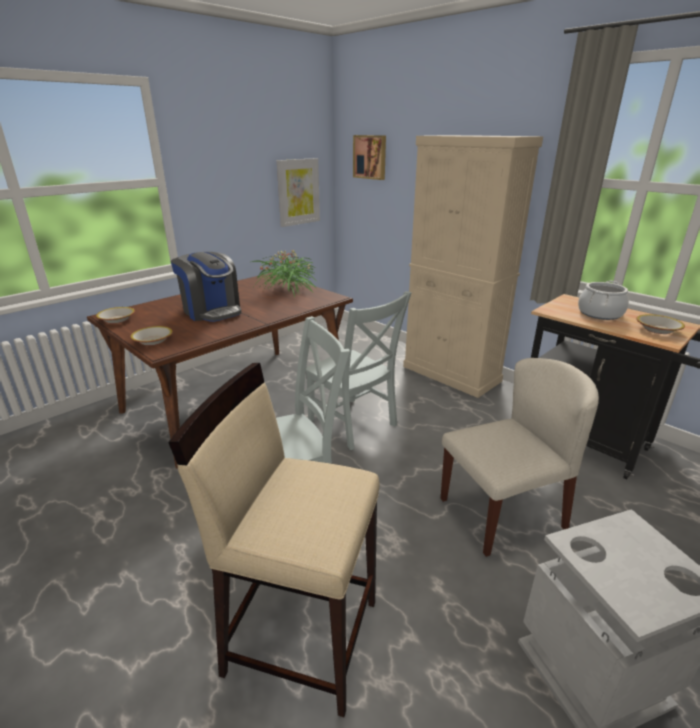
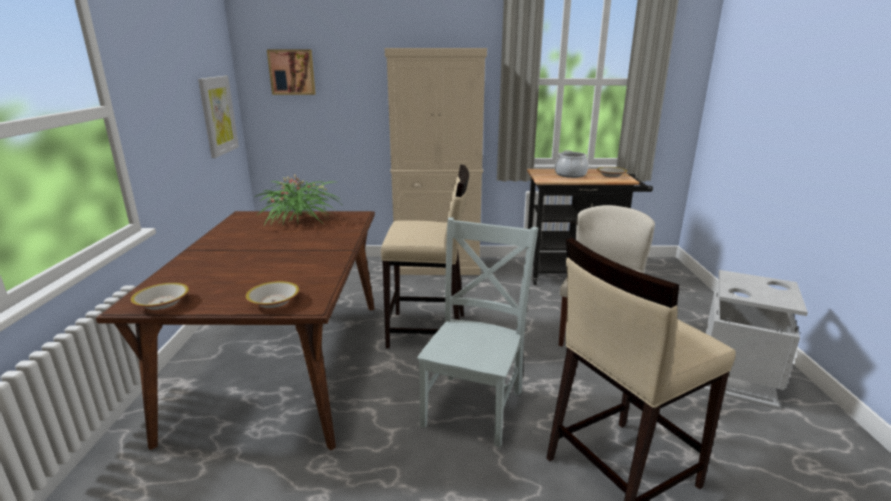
camera: 45 degrees left, 5 degrees down
coffee machine [171,252,241,322] -> none
grey chair [306,291,412,450] -> beige stool [381,164,469,349]

